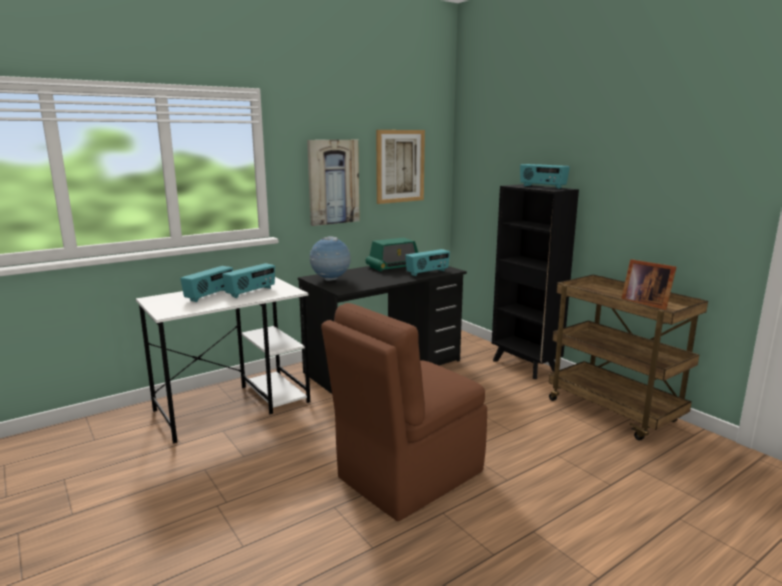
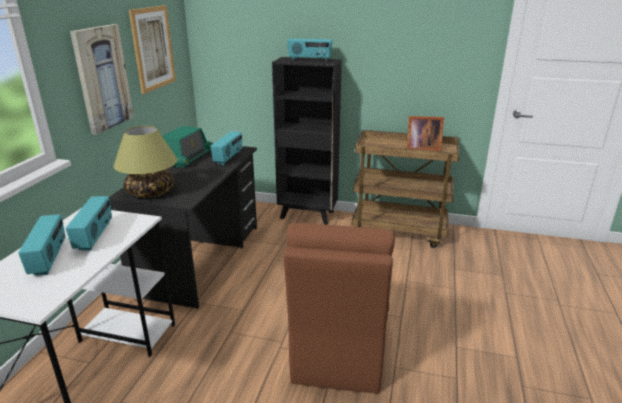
camera: 40 degrees left, 10 degrees up
globe [310,236,351,281] -> table lamp [113,126,177,198]

